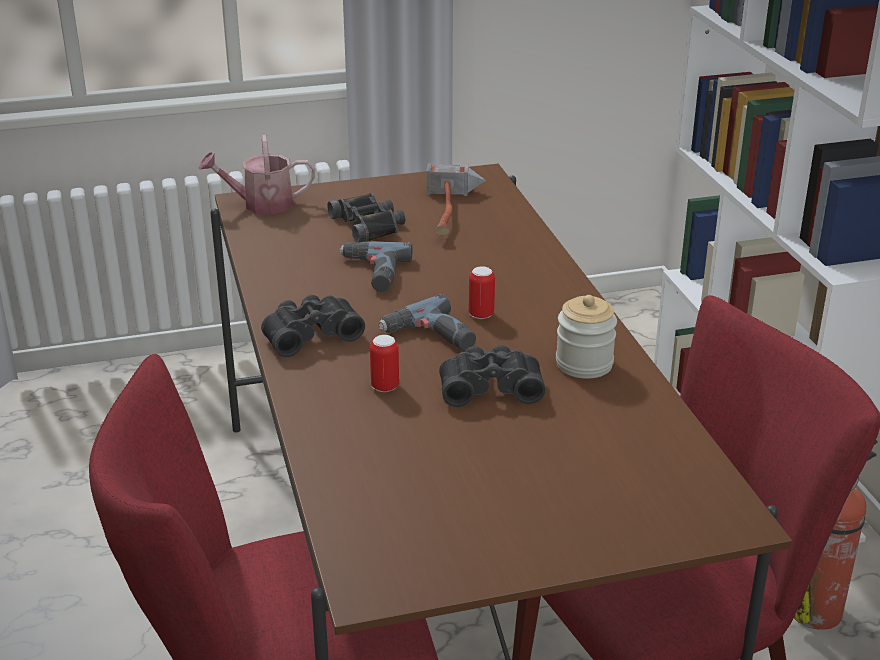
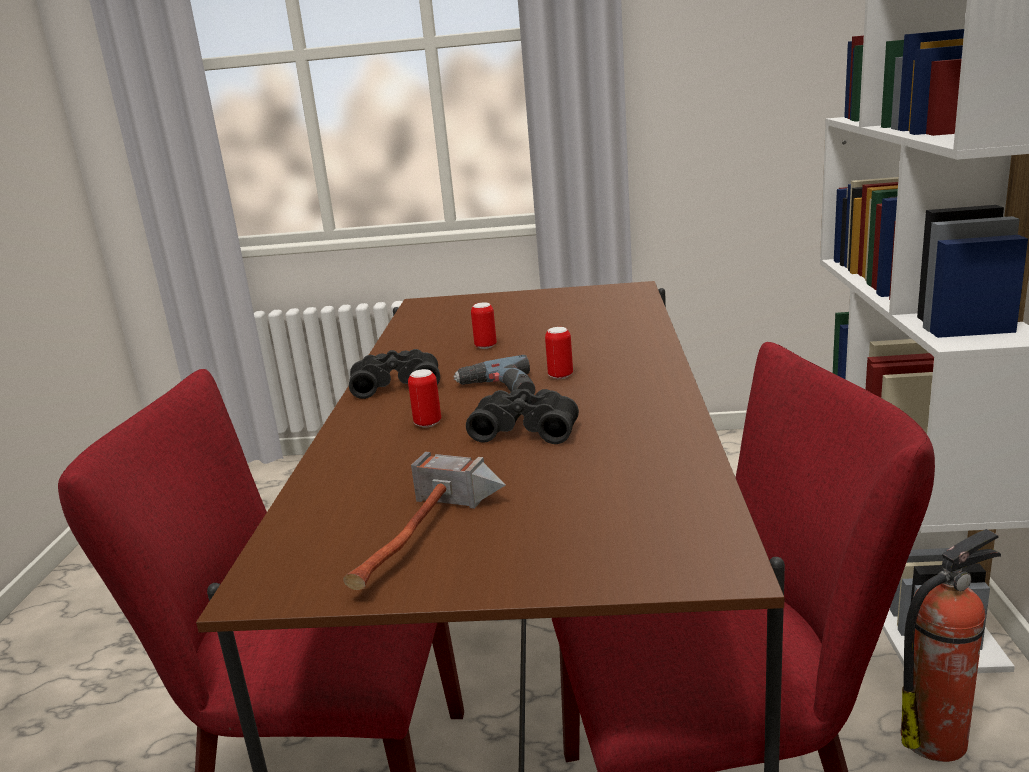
camera: 20 degrees right, 10 degrees down
watering can [198,135,315,215] -> none
black binoculars [327,193,405,242] -> none
power drill [339,241,412,292] -> can [471,302,497,349]
hammer [427,163,486,236] -> hammer moved to [343,452,505,591]
jar [556,295,617,379] -> none

